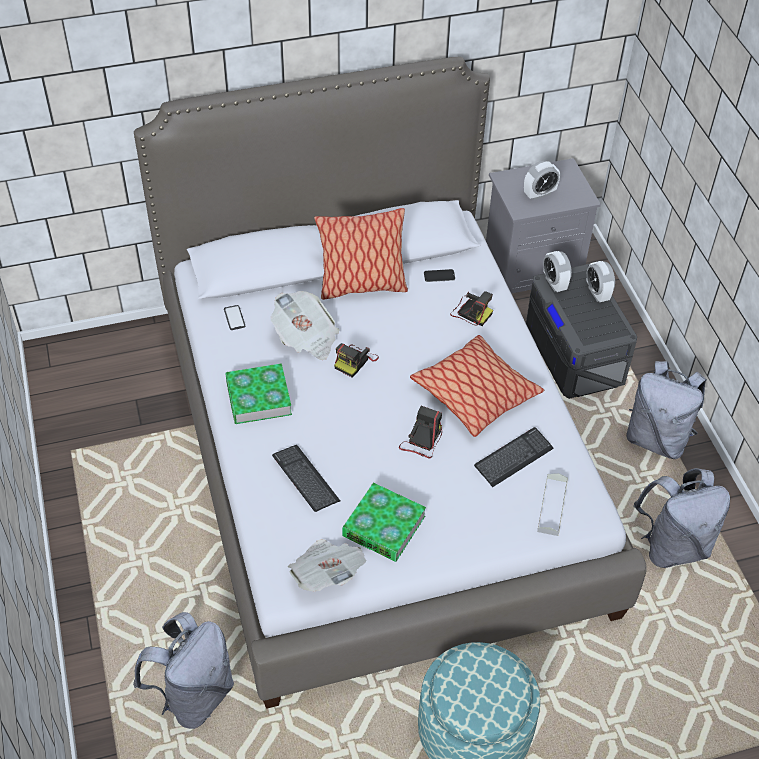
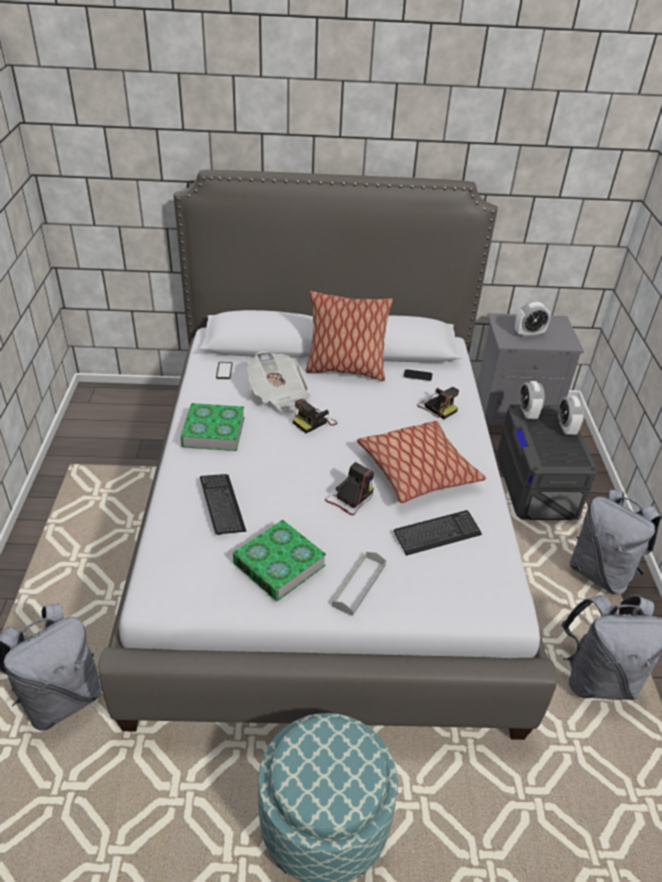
camera: 15 degrees right, 10 degrees down
newspaper [288,539,367,591] -> none
grey tray [537,473,568,536] -> grey tray moved to [332,552,386,616]

